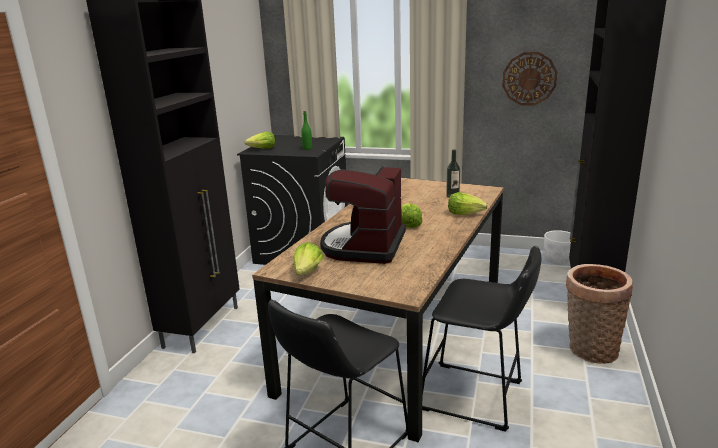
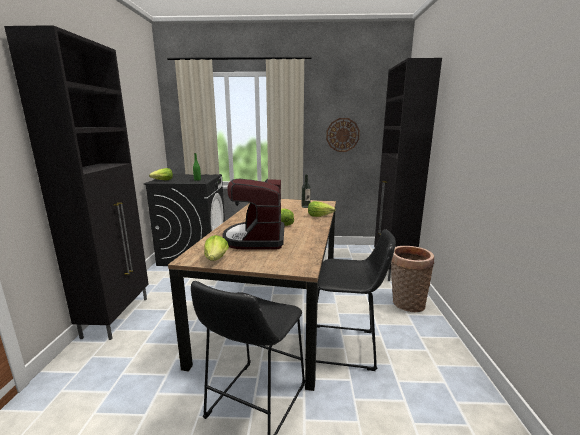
camera: 15 degrees left, 5 degrees down
white planter [544,230,571,265] -> none

